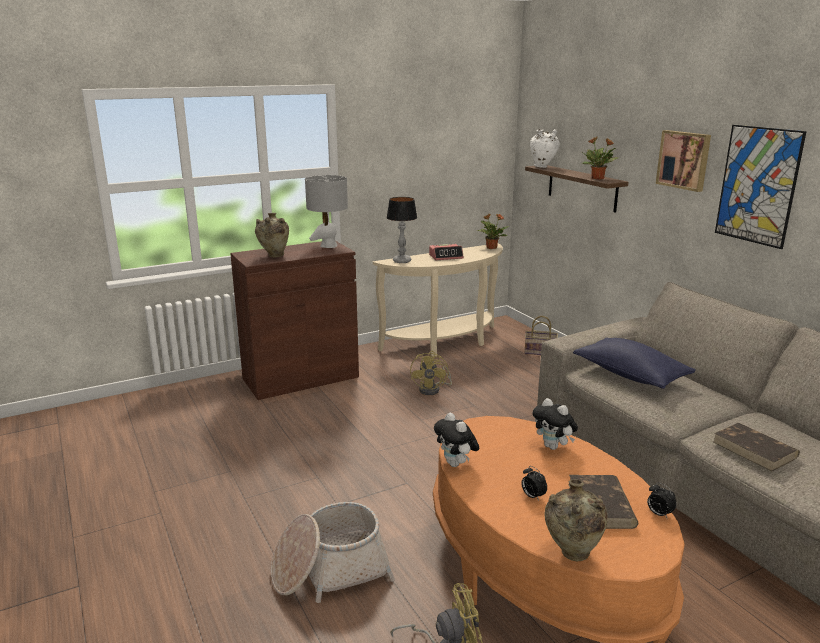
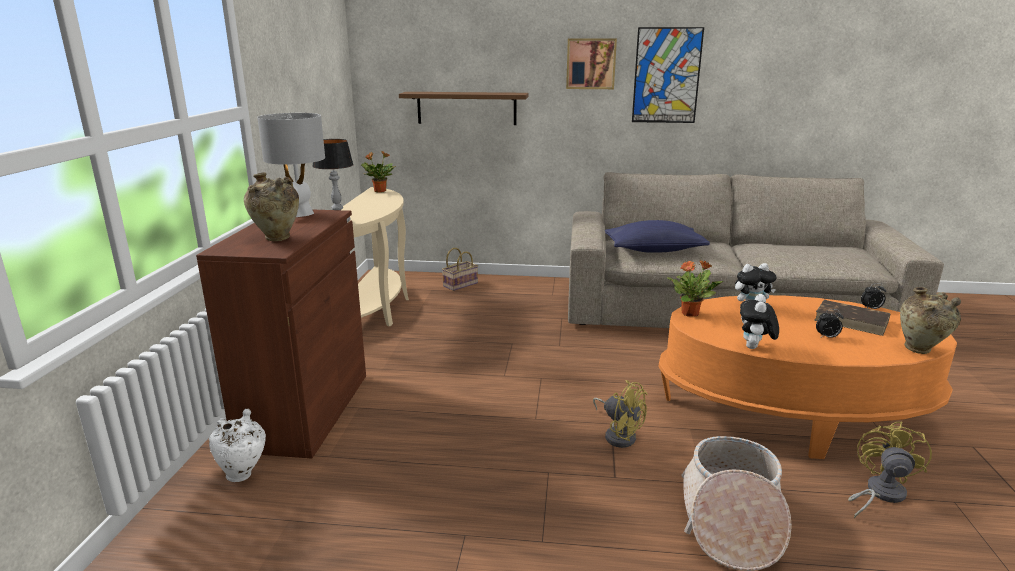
camera: 55 degrees left, 0 degrees up
yellow fan [410,351,452,395] -> yellow fan moved to [593,380,648,448]
alarm clock [429,244,464,260] -> none
plush toy [434,413,479,467] -> plush toy turned 105 degrees clockwise [740,294,779,349]
white vase [530,129,560,168] -> white vase moved to [209,409,266,482]
potted plant [582,137,618,180] -> potted plant moved to [667,260,723,317]
brown book [713,423,800,471] -> none

